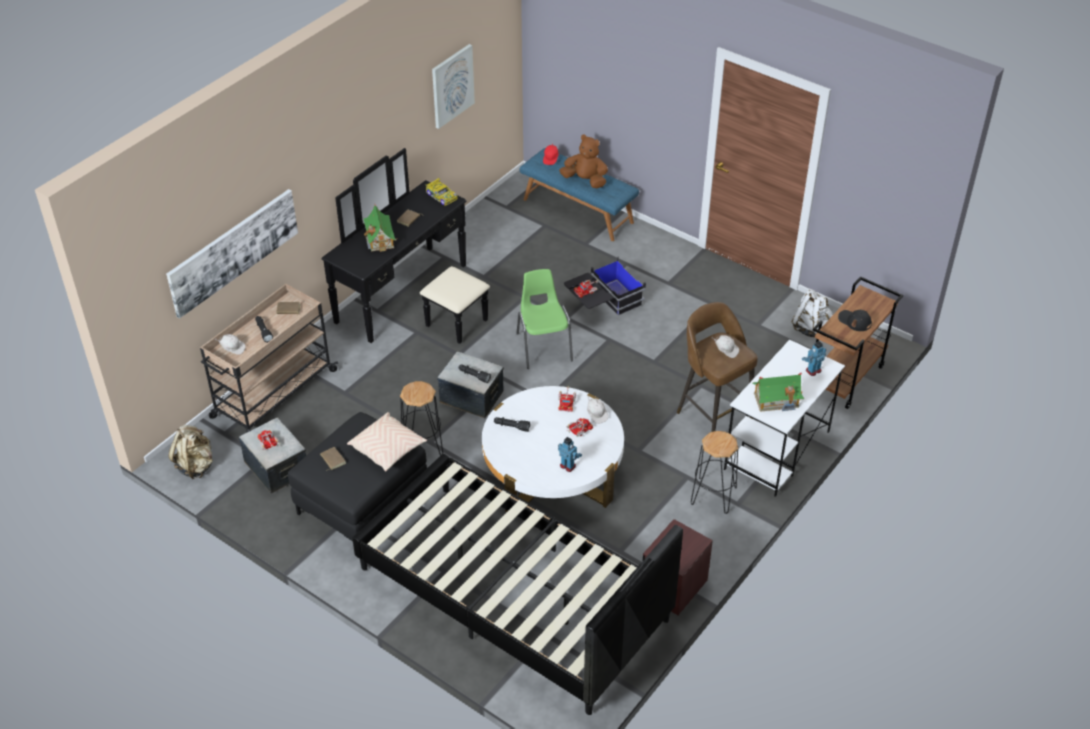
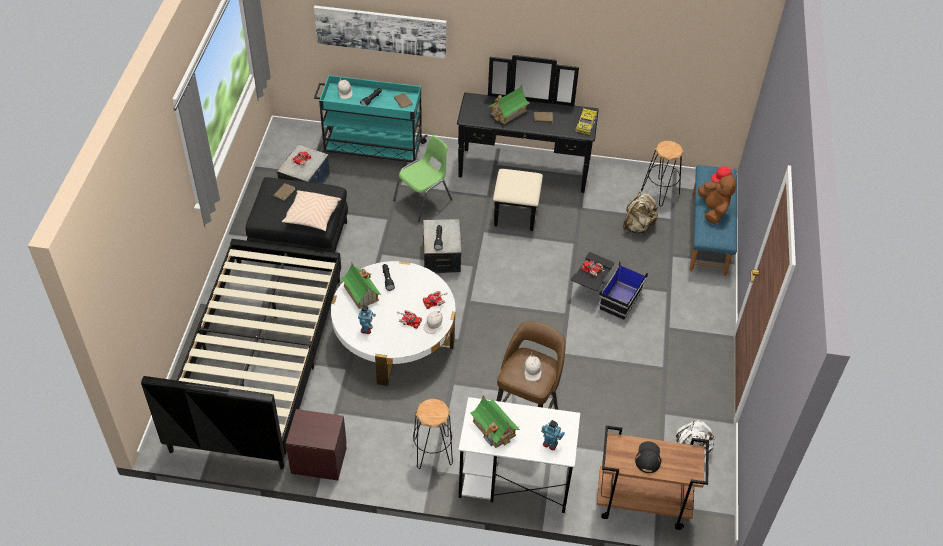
camera: 60 degrees right, 5 degrees up
beige backpack [169,425,213,479] -> beige backpack moved to [623,192,659,233]
beige cart [200,284,338,432] -> turquoise cart [314,75,428,162]
black stool [400,381,443,456] -> black stool moved to [641,141,684,206]
picture [432,44,475,129] -> none
green chair [516,269,573,369] -> green chair moved to [393,136,452,222]
none -> toy house [341,262,381,309]

